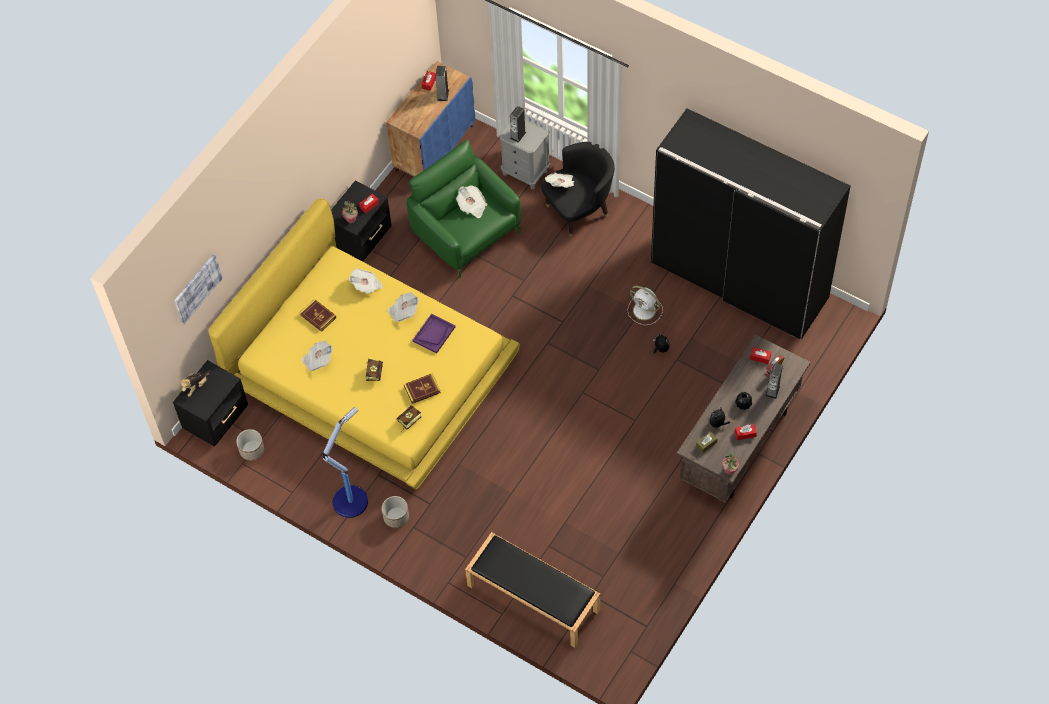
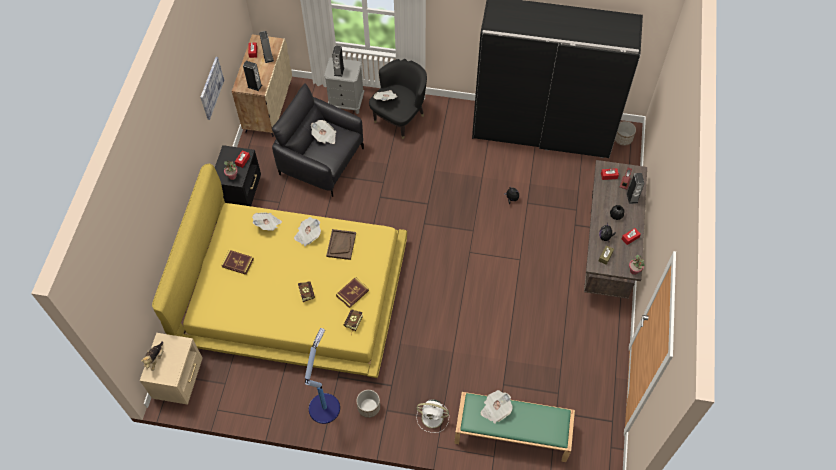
camera: 25 degrees left, 0 degrees up
black nightstand [173,360,248,447] -> beige nightstand [140,333,203,405]
picture [174,254,223,324] -> picture moved to [200,57,224,120]
planter [236,429,264,461] -> planter moved to [615,121,636,146]
newspaper [301,341,333,372] -> newspaper moved to [480,390,513,424]
blue cabinet [386,61,475,176] -> beige cabinet [232,34,292,137]
green armchair [407,139,521,278] -> black armchair [272,83,364,197]
purple tray [413,314,455,354] -> brown tray [326,229,356,260]
black bench [465,532,600,648] -> green bench [454,392,575,462]
white fan [627,286,663,325] -> white fan moved to [417,400,449,433]
none -> speaker [243,61,262,91]

